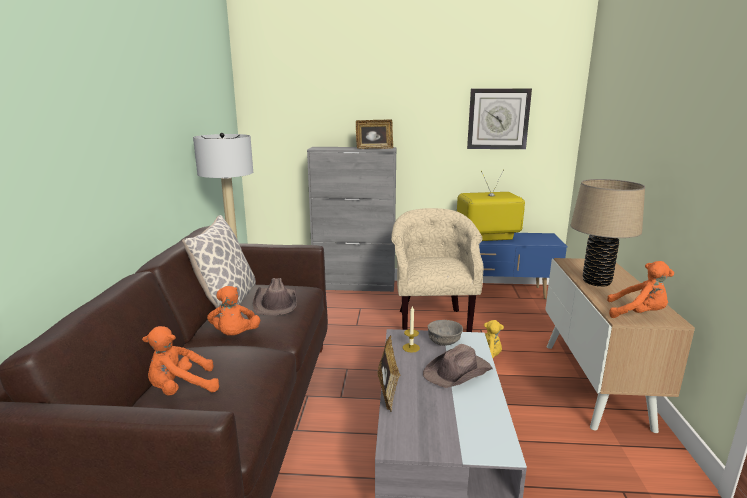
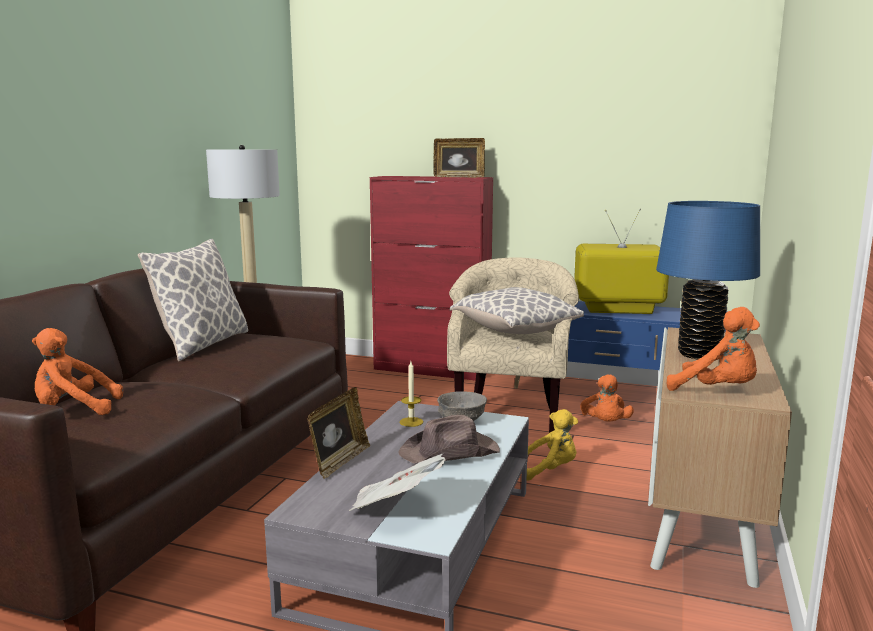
camera: 15 degrees right, 5 degrees down
orange plush toy [207,286,260,336] -> orange plush toy moved to [580,375,634,422]
brown hat [253,278,297,315] -> none
grey cabinet [307,147,397,292] -> red cabinet [370,176,493,381]
wall clock [467,88,532,149] -> none
beige table lamp [571,179,645,287] -> blue table lamp [656,201,760,359]
none -> newspaper [349,454,446,511]
none -> pillow [450,287,584,334]

